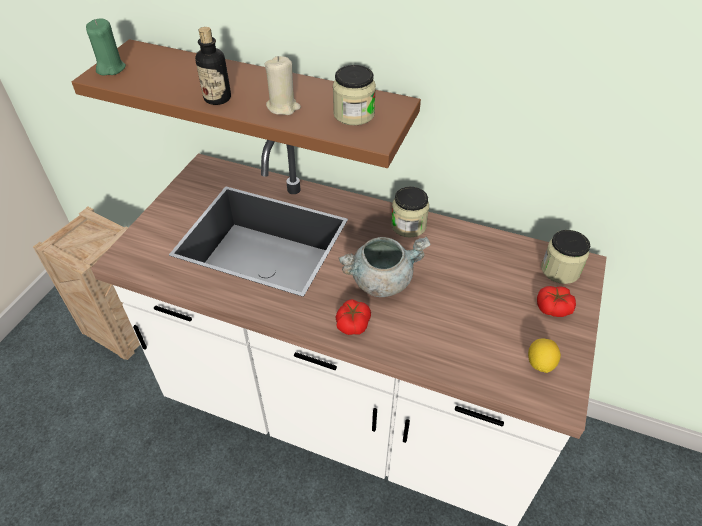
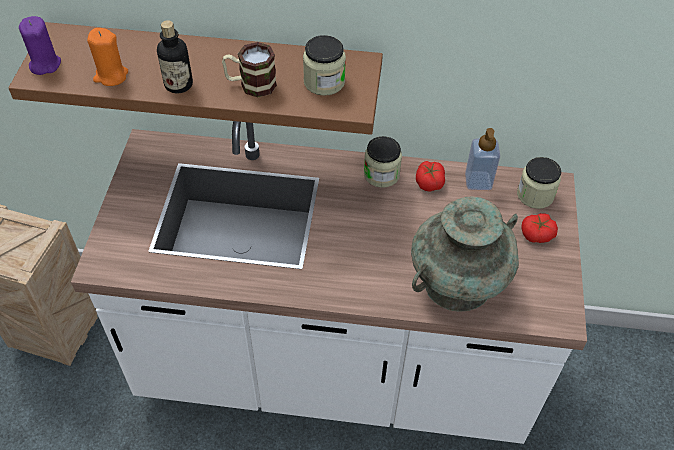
camera: 15 degrees left, 5 degrees up
green candle [86,19,126,75] -> purple candle [19,16,61,75]
beige candle [264,56,301,115] -> mug [222,42,277,97]
tomato [335,299,371,335] -> tomato moved to [416,161,445,192]
grey cooking pot [339,236,430,297] -> none
lemon [528,338,561,373] -> none
none -> orange candle [87,28,128,86]
none -> turquoise vase [411,196,519,312]
none -> soap dispenser [465,128,500,190]

